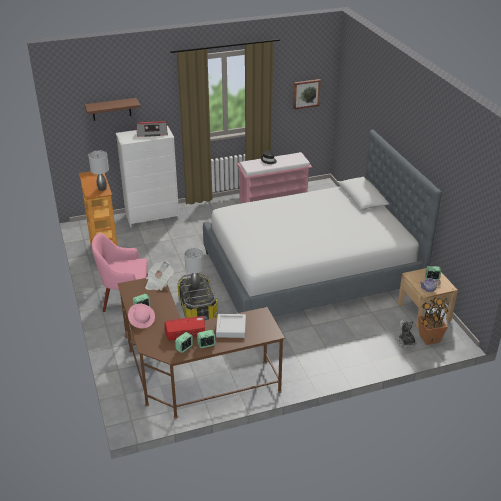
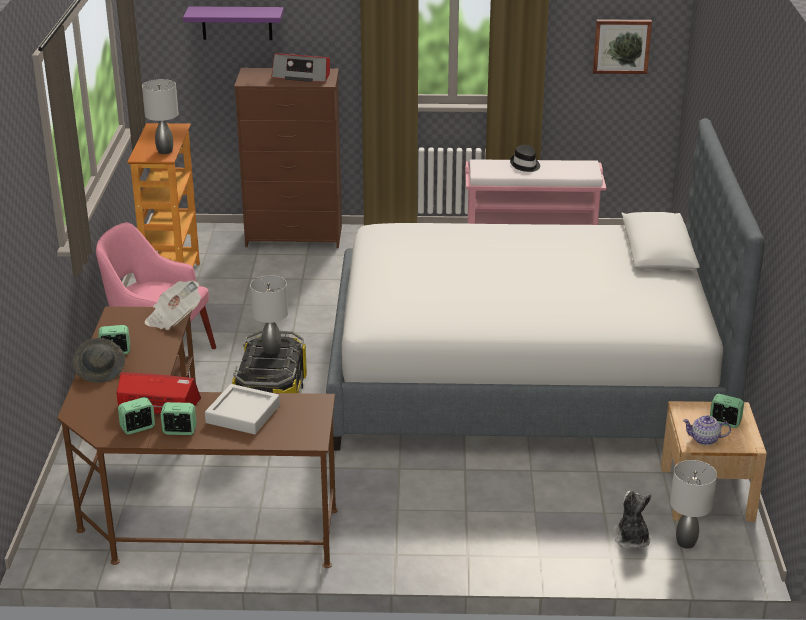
camera: 20 degrees right, 5 degrees down
brown shelf [84,98,140,121] -> purple shelf [183,6,284,40]
white dresser [116,126,179,227] -> brown dresser [234,68,342,248]
pink hat [128,303,155,329] -> grey hat [72,338,125,383]
potted plant [418,295,448,345] -> grey table lamp [670,460,717,549]

